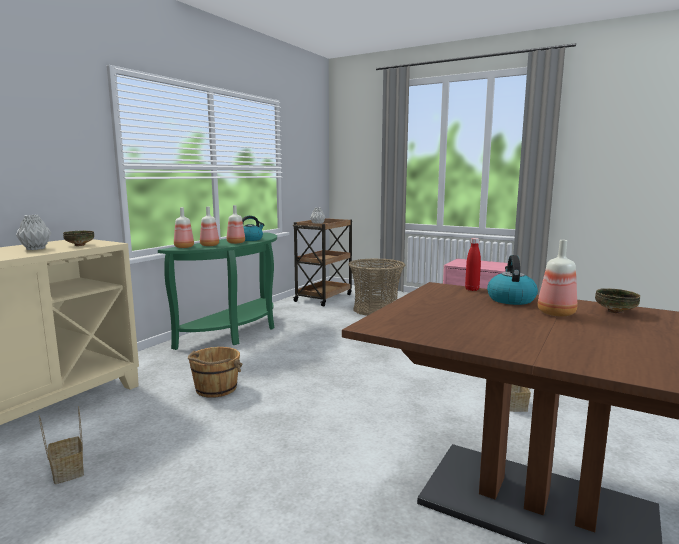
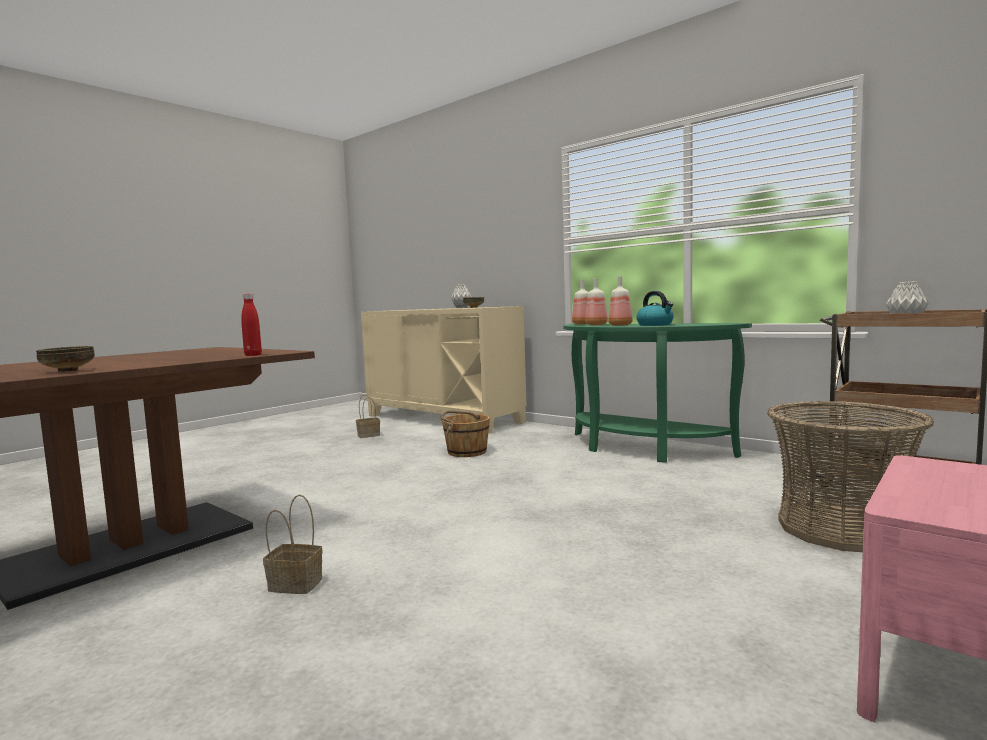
camera: 100 degrees right, 5 degrees down
kettle [487,255,538,305] -> none
bottle [537,240,577,317] -> none

